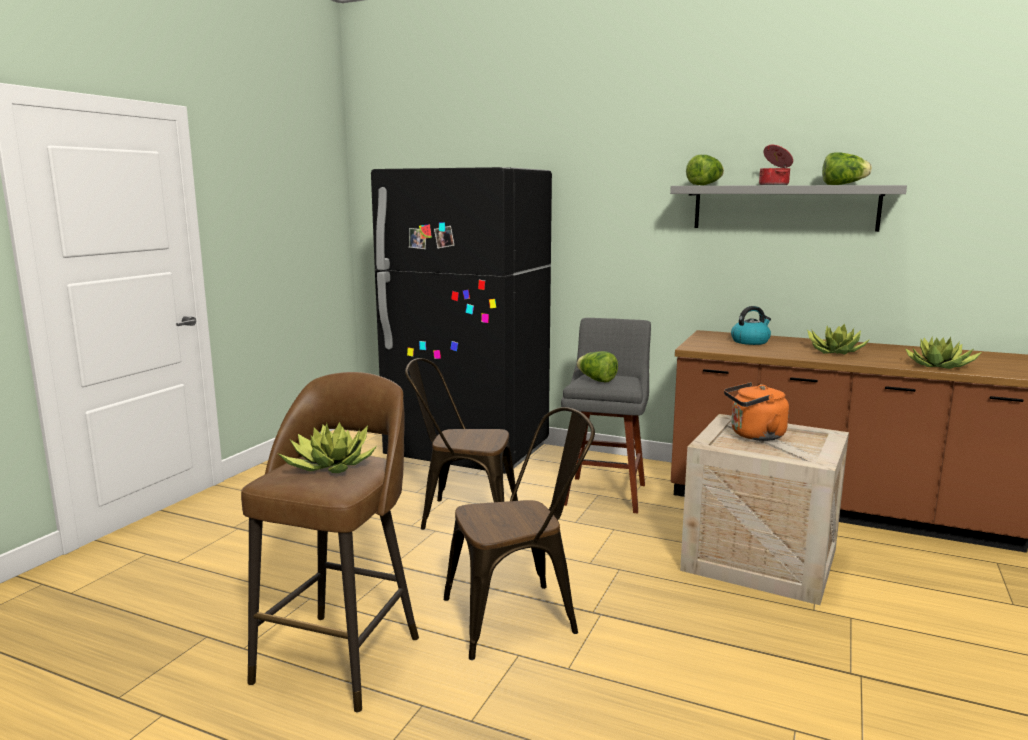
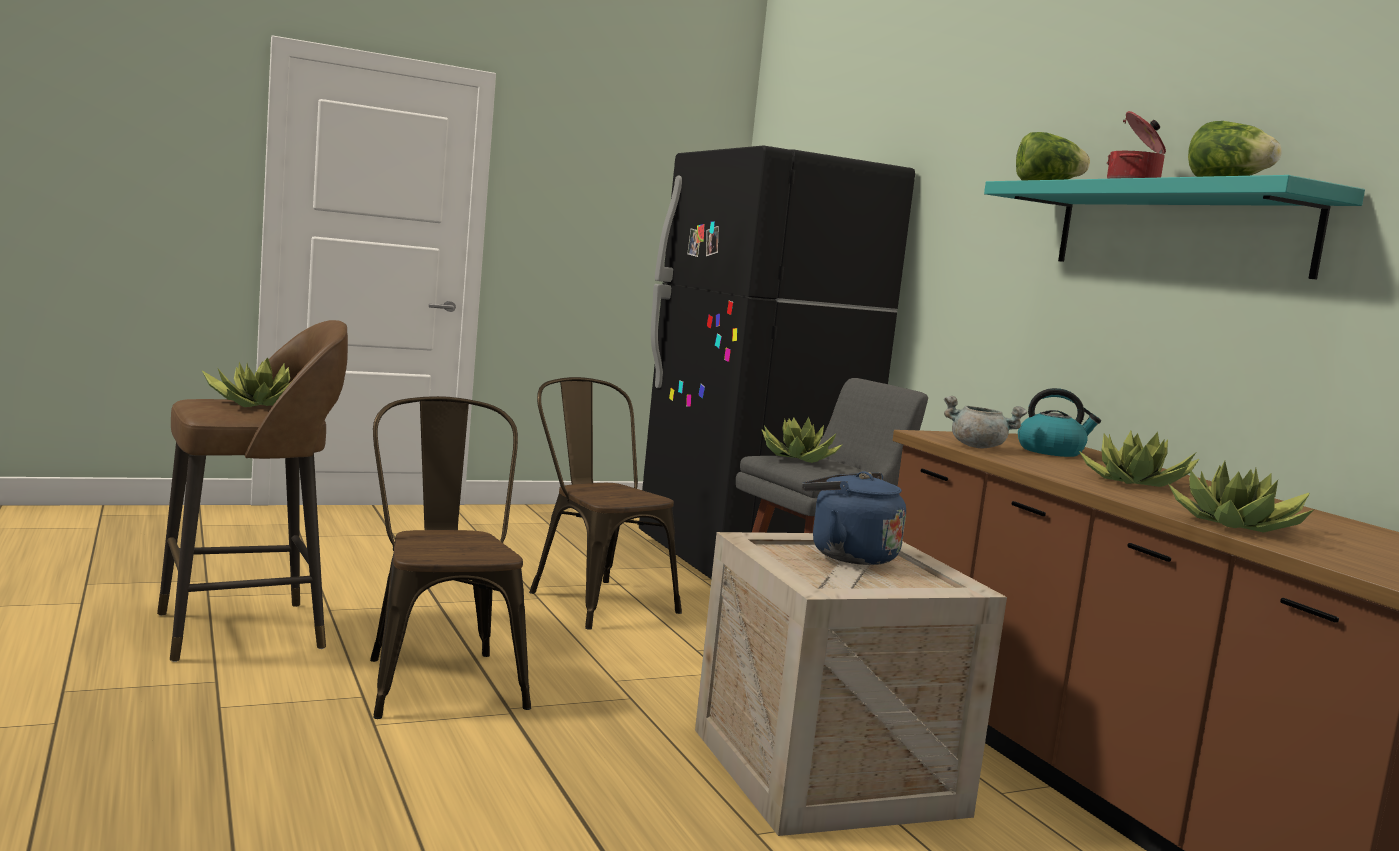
camera: 40 degrees right, 5 degrees down
brown chair [443,407,595,660] -> brown chair turned 135 degrees counterclockwise [370,396,531,719]
lettuce [577,351,618,383] -> potted plant [762,417,843,463]
grey shelf [670,185,907,232] -> turquoise shelf [984,175,1365,279]
orange kettle [724,382,789,441] -> blue kettle [802,471,906,565]
none -> grey cooking pot [944,396,1027,448]

